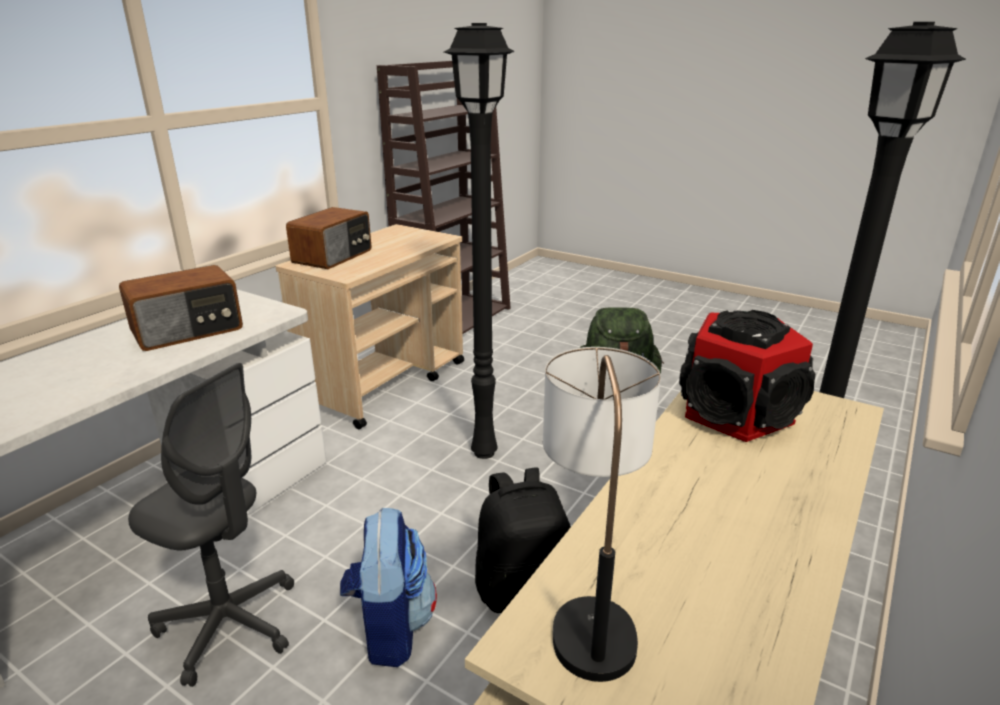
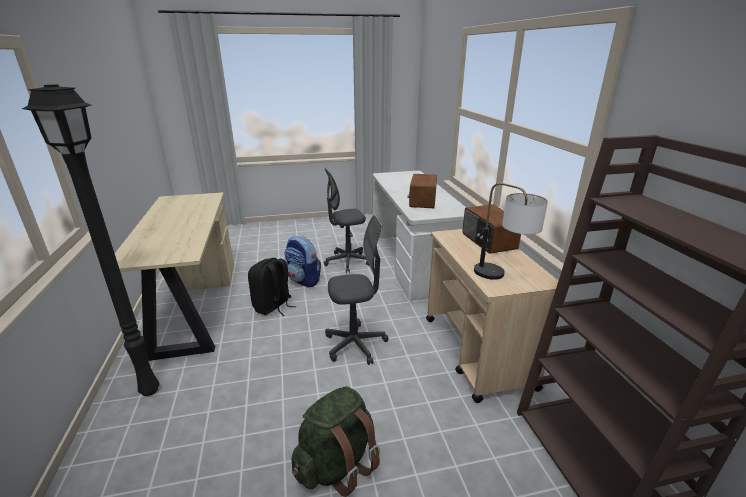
camera: 135 degrees right, 0 degrees up
black floor lamp [444,23,515,459] -> grey office chair [325,215,389,365]
table lamp [543,347,661,682] -> table lamp moved to [474,183,548,280]
speaker [679,310,815,442] -> none

